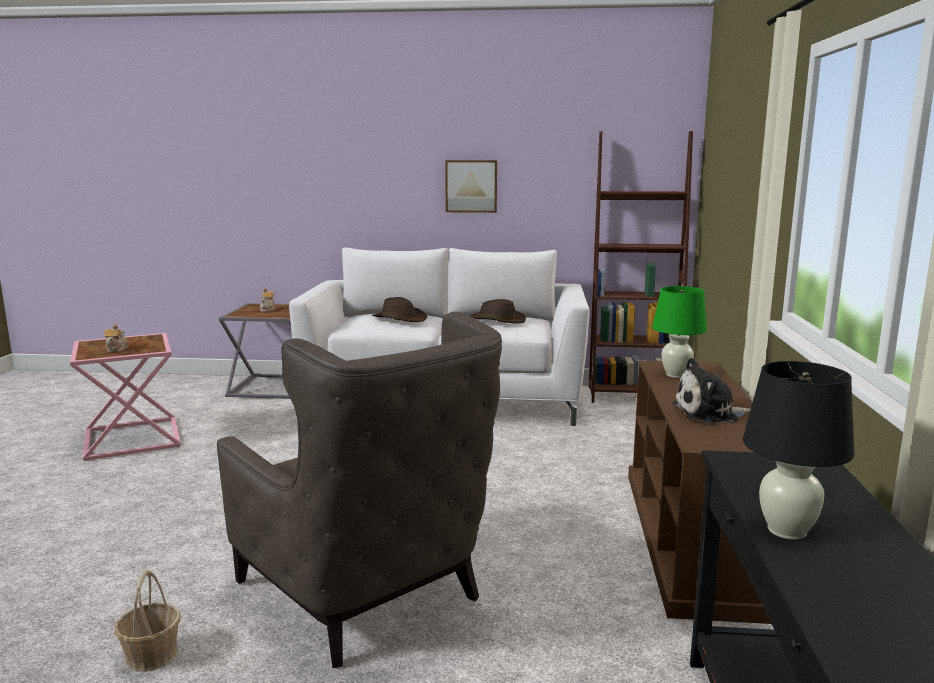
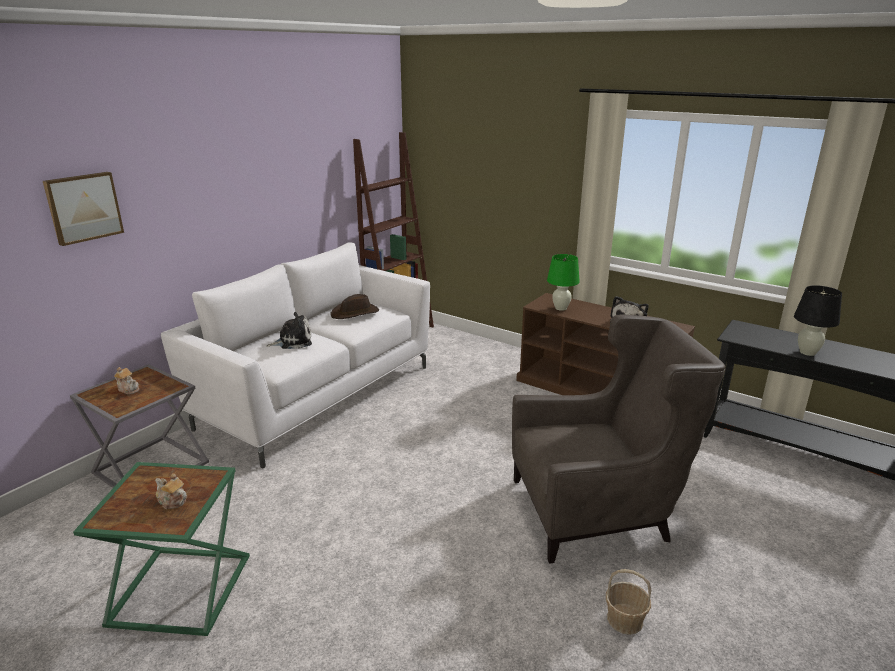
camera: 60 degrees left, 10 degrees up
pink side table [70,333,181,461] -> green side table [73,462,250,636]
brown hat [372,297,427,322] -> plush toy [266,312,312,349]
picture [445,160,497,213] -> picture moved to [43,172,124,246]

